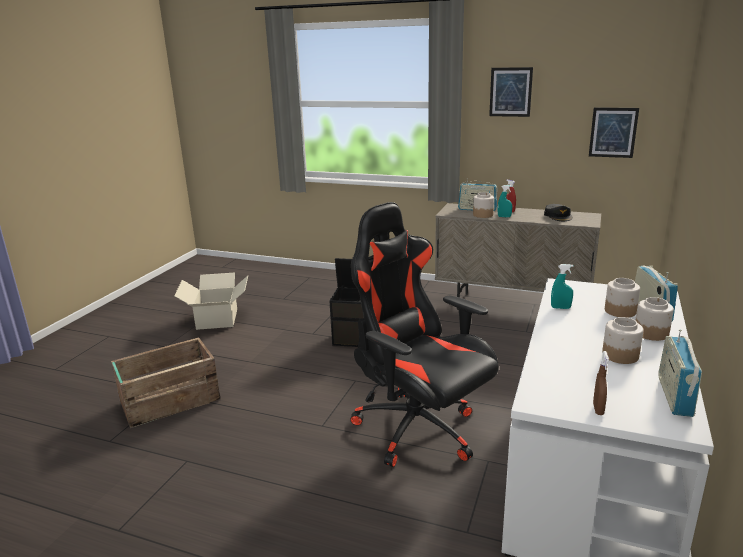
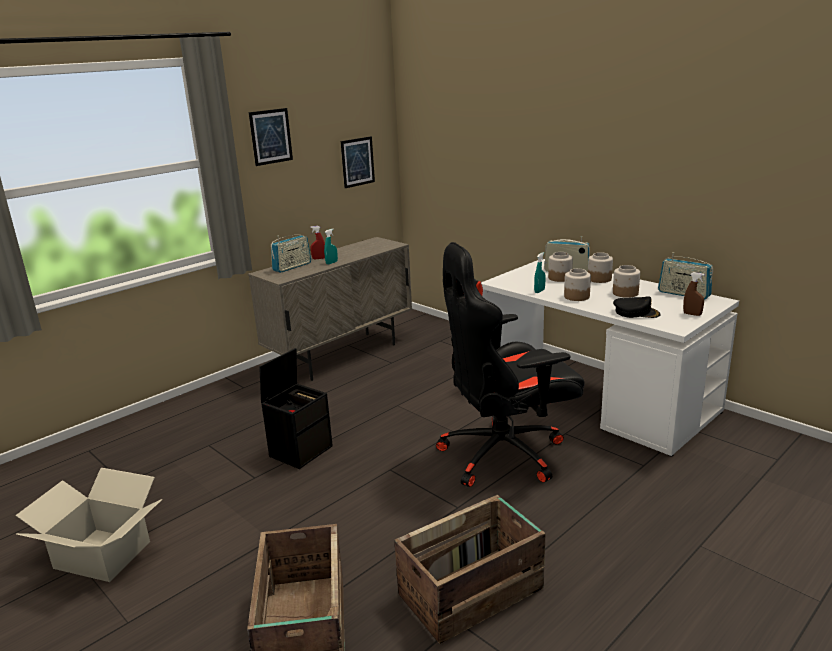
camera: 65 degrees left, 0 degrees up
jar [473,192,494,218] -> jar moved to [564,268,591,301]
black cap [544,204,573,221] -> black cap moved to [613,296,661,318]
none -> crate [394,495,545,644]

